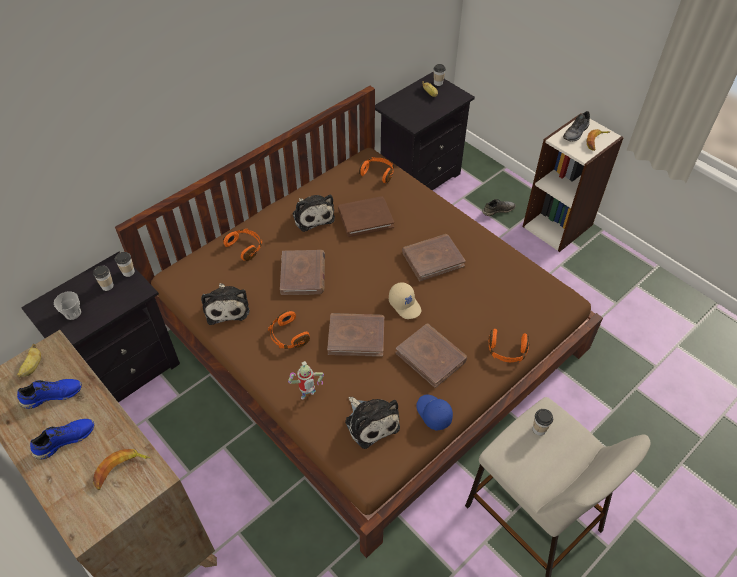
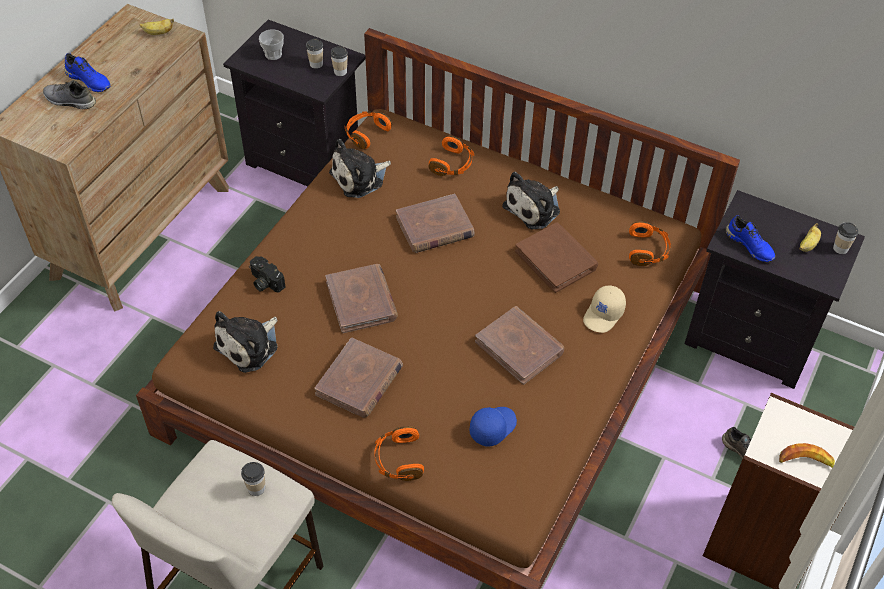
camera: 70 degrees right, 0 degrees up
blue shoe [17,379,82,409] -> blue shoe moved to [726,215,775,262]
banana [93,449,150,490] -> none
orange headphones [268,310,310,349] -> orange headphones moved to [345,111,392,149]
toy robot [288,361,324,400] -> camera [249,256,286,293]
beige cap [389,282,421,319] -> beige cap moved to [583,285,626,333]
blue cap [416,394,453,431] -> blue cap moved to [470,407,517,447]
grey shoe [563,111,590,141] -> grey shoe moved to [43,80,96,109]

